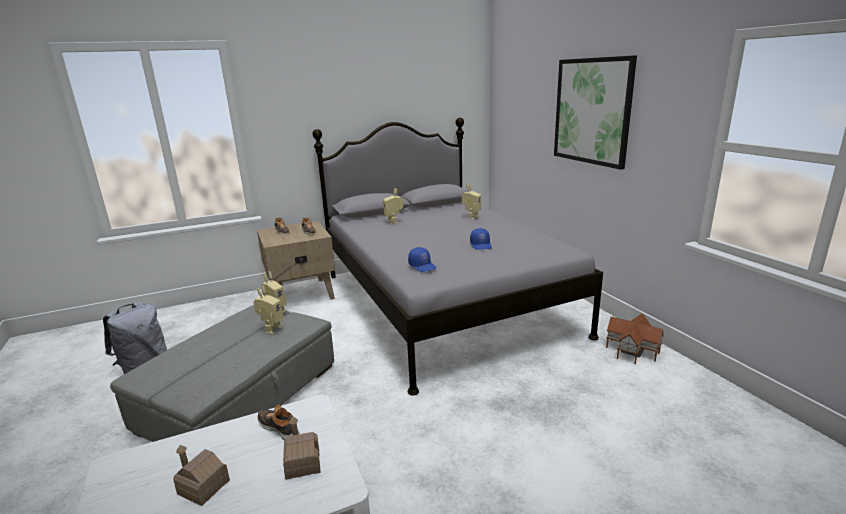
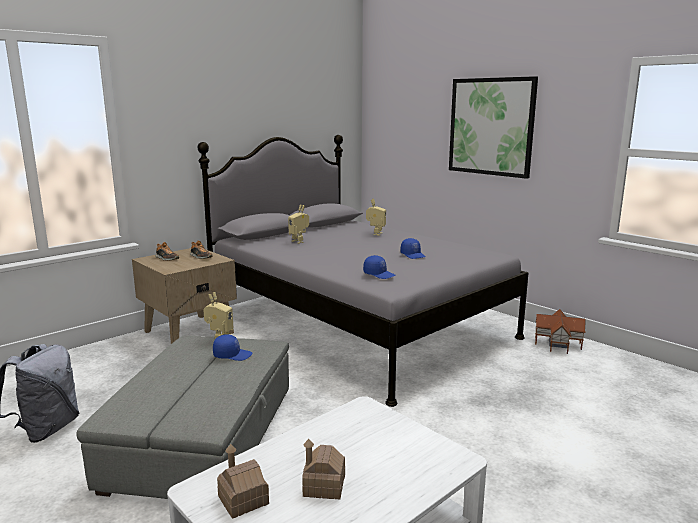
camera: 20 degrees left, 5 degrees down
toy robot [253,285,283,335] -> blue cap [213,334,252,361]
shoe [258,404,300,440] -> none
toy house [283,416,320,480] -> toy house moved to [217,444,269,519]

